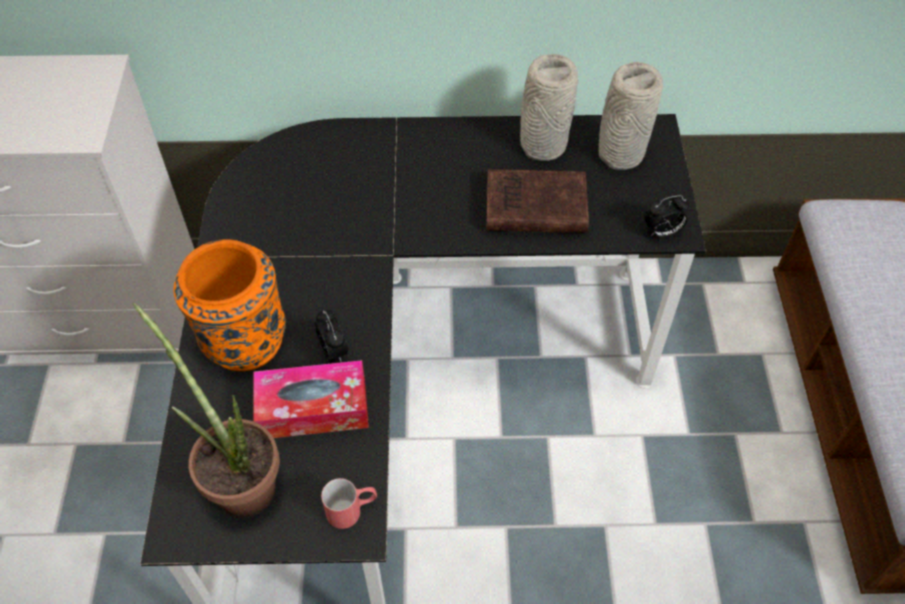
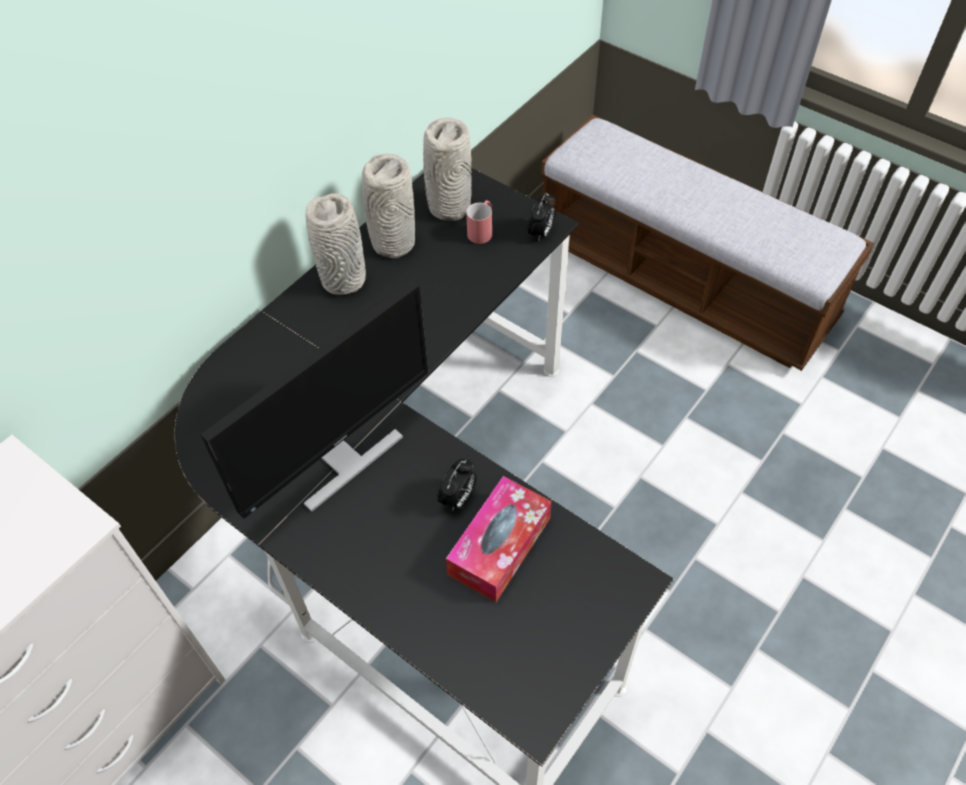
camera: 50 degrees left, 0 degrees up
potted plant [133,303,280,517] -> none
orange vase [174,239,286,371] -> none
alarm clock [314,310,349,363] -> alarm clock turned 105 degrees clockwise [437,459,476,511]
red mug [321,478,377,529] -> red mug moved to [466,200,492,244]
brown book [486,169,589,233] -> none
none -> monitor [200,280,429,519]
none -> grey vase [305,193,366,295]

